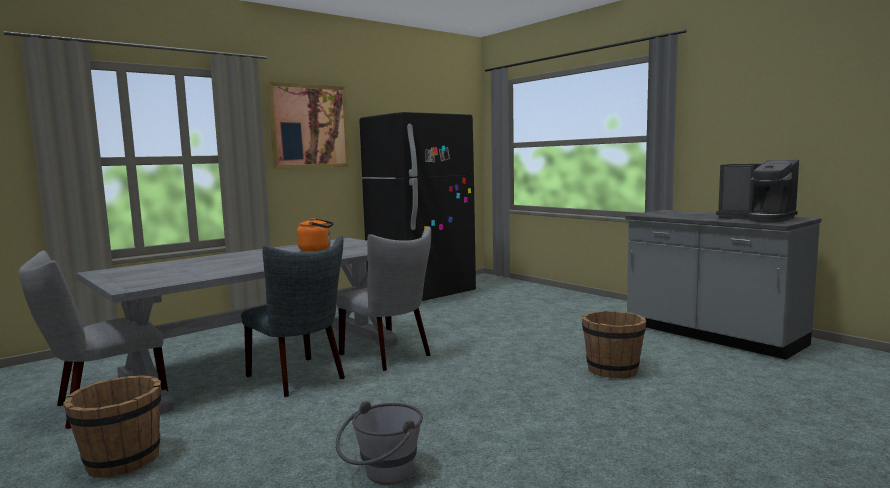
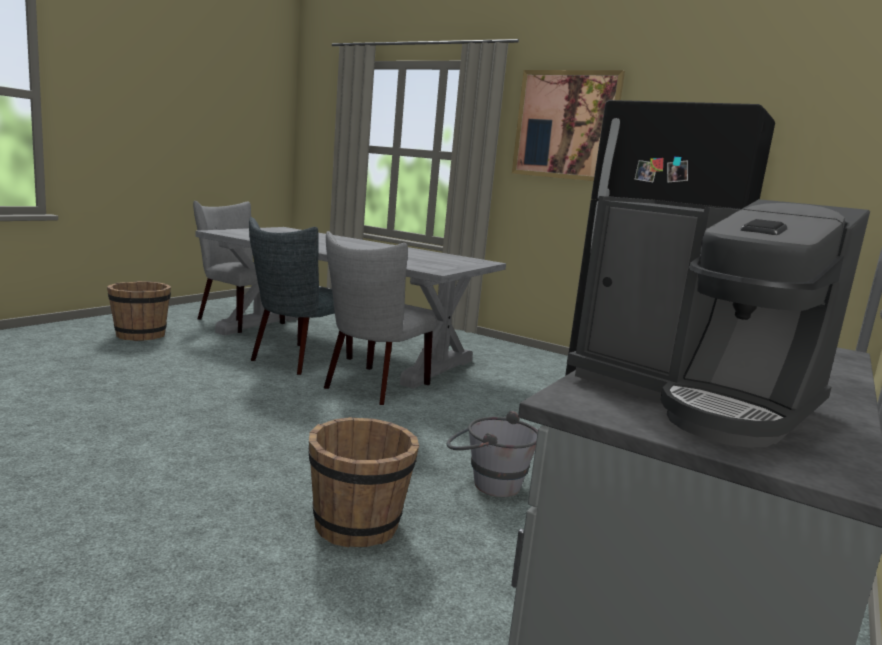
camera: 70 degrees right, 5 degrees up
orange kettle [297,218,334,251] -> none
grey bucket [336,401,423,485] -> grey bucket moved to [447,411,538,497]
coffee machine [716,160,799,223] -> coffee machine turned 75 degrees counterclockwise [567,196,870,448]

